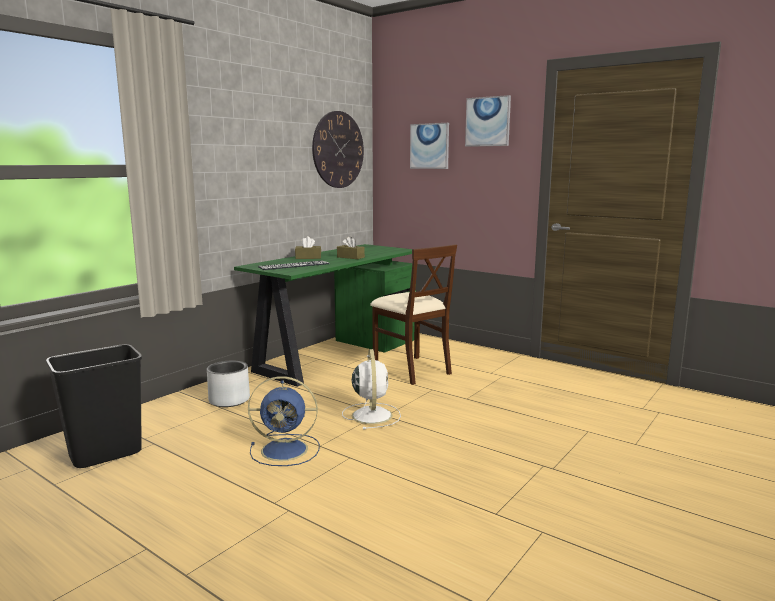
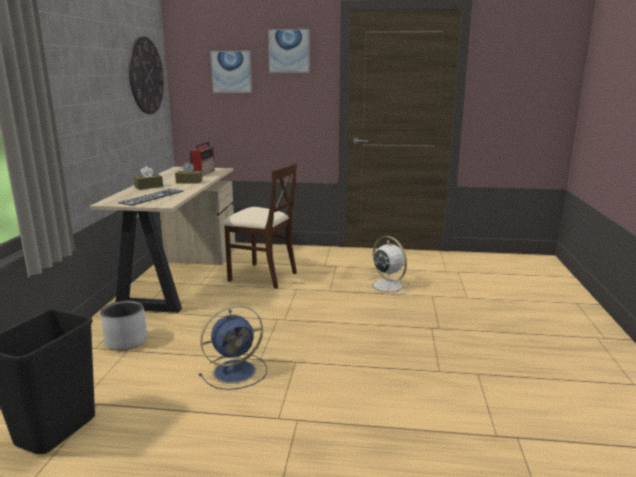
camera: 30 degrees left, 5 degrees up
green desk [234,244,416,387] -> beige desk [90,167,236,313]
white fan [342,349,401,430] -> white fan moved to [363,236,411,296]
none -> radio [190,142,215,177]

